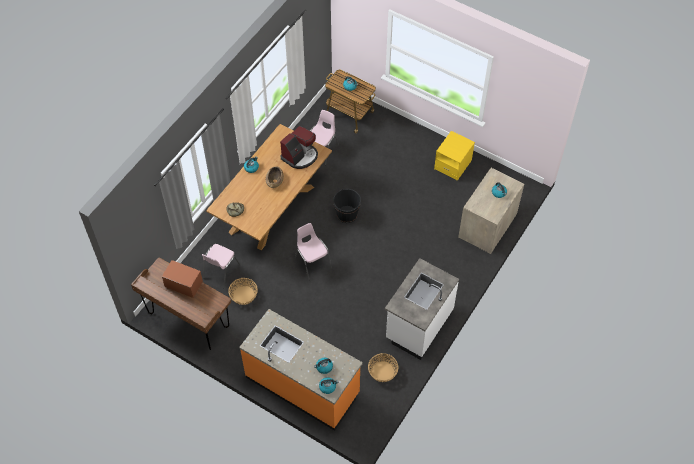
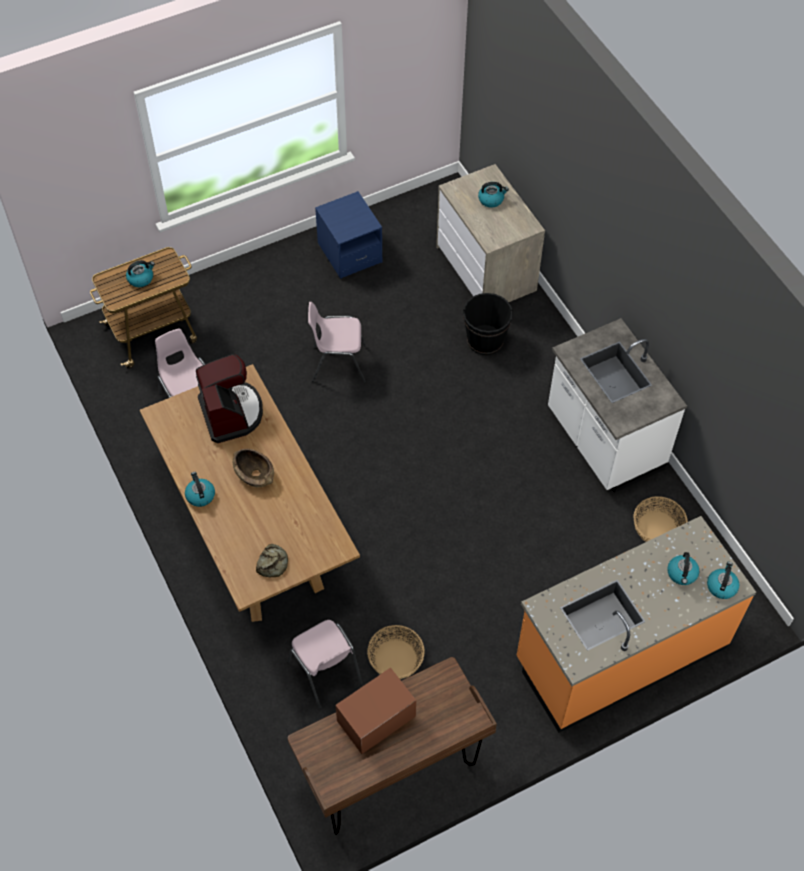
camera: 60 degrees left, 0 degrees up
pink chair [295,223,332,280] -> pink chair moved to [308,302,366,383]
black bucket [333,189,361,223] -> black bucket moved to [463,293,513,355]
yellow nightstand [434,131,475,181] -> blue nightstand [315,191,382,279]

